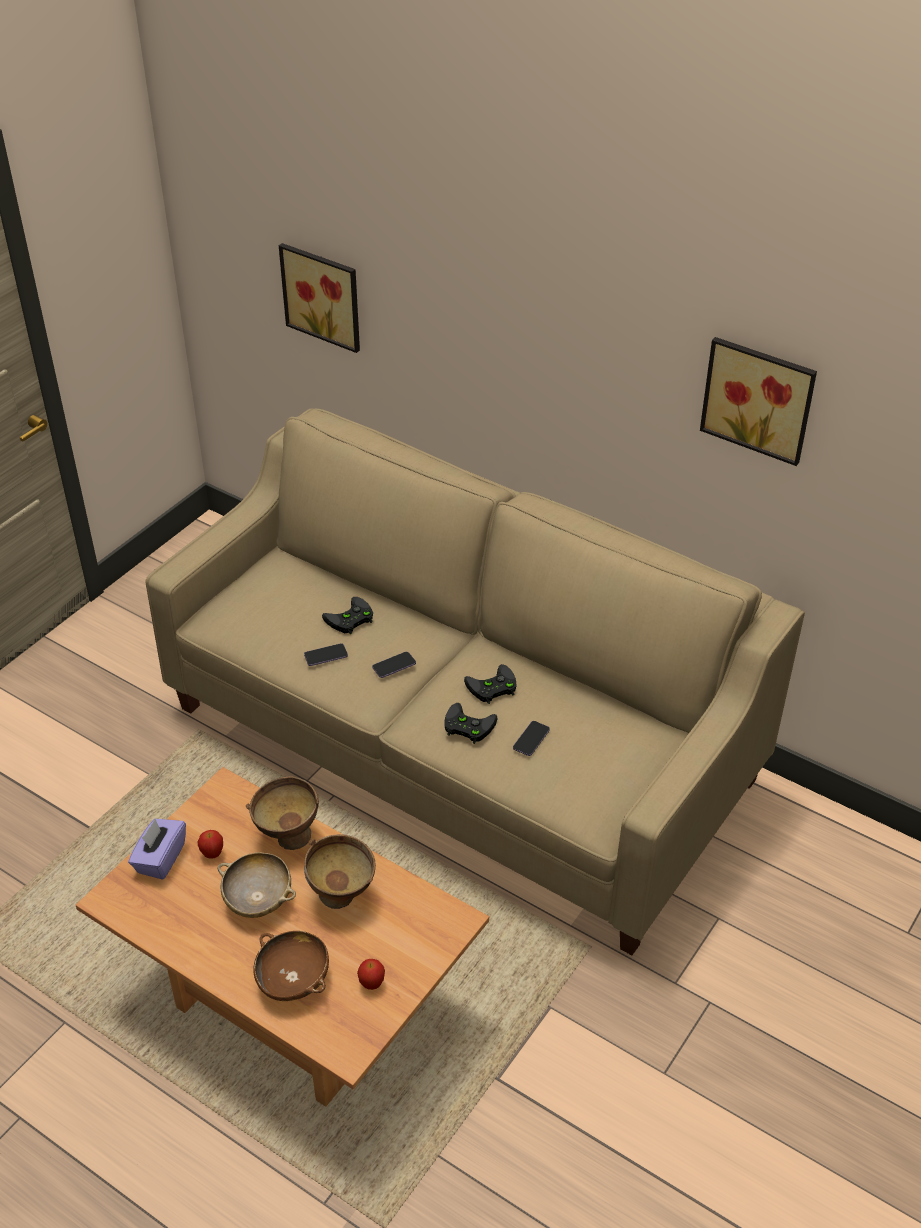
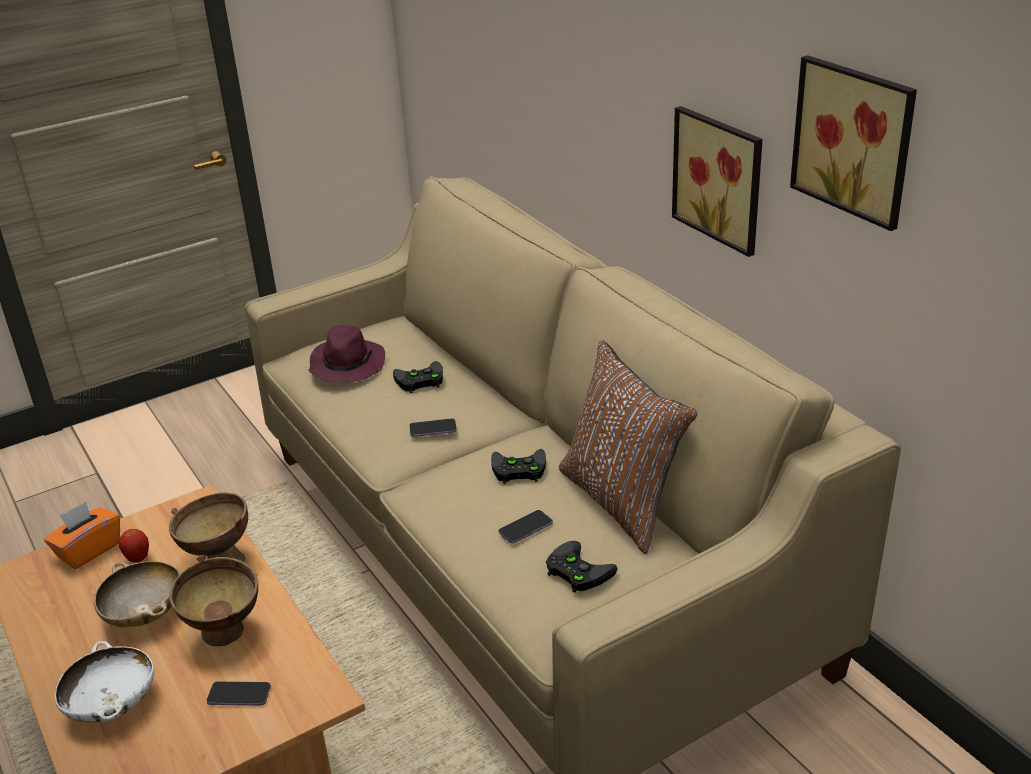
camera: 25 degrees right, 10 degrees down
purple tissue box [128,819,186,880] -> orange tissue box [44,501,120,569]
brown bowl [253,931,329,1001] -> white bowl [55,641,154,723]
picture [279,243,360,353] -> picture moved to [672,106,763,257]
phone [304,643,348,666] -> phone moved to [207,681,271,706]
apple [357,959,385,990] -> none
black game controller [444,703,497,744] -> black game controller moved to [546,541,618,592]
none -> purple hat [309,325,385,382]
none -> brown pillow [559,340,697,554]

